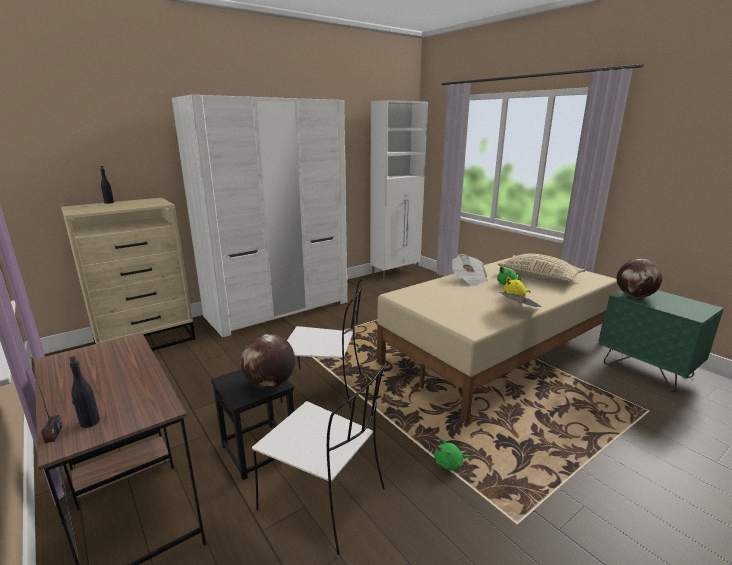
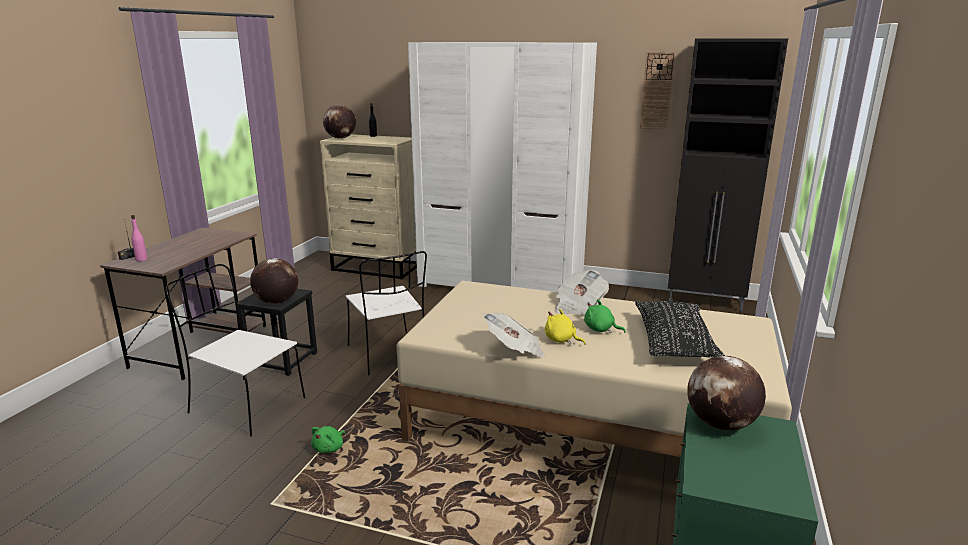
camera: 55 degrees right, 0 degrees up
black bottle [69,355,100,428] -> pink bottle [131,215,147,261]
white chair [252,362,387,555] -> white chair turned 120 degrees clockwise [165,264,305,436]
white cabinet [370,100,428,280] -> black cabinet [668,38,788,312]
green plush toy [434,439,472,470] -> green plush toy turned 105 degrees counterclockwise [311,426,345,453]
beige pillow [498,254,585,281] -> black pillow [635,301,725,358]
none -> globe [323,105,356,139]
none -> wall clock [640,52,676,130]

